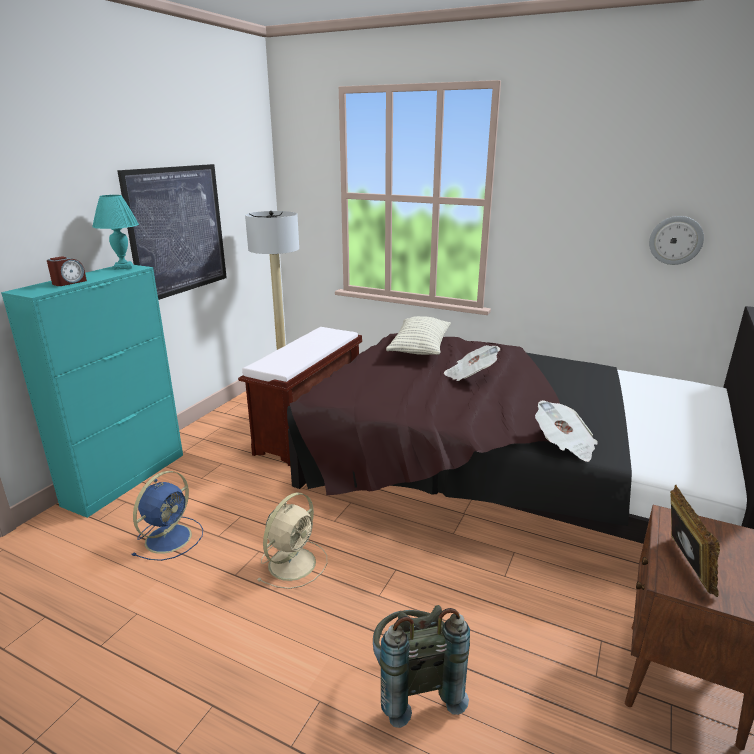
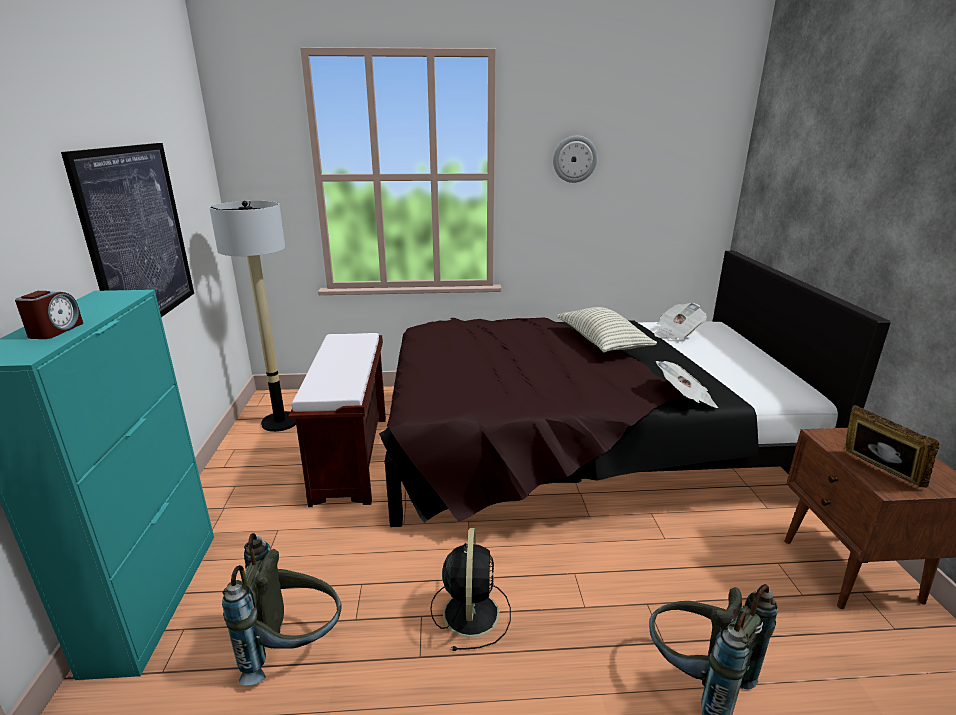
camera: 30 degrees left, 0 degrees up
turquoise table lamp [92,195,139,270] -> none
blue fan [132,471,203,561] -> grey backpack [222,533,342,685]
beige fan [257,493,327,589] -> black fan [430,528,511,651]
pillow [386,316,451,355] -> pillow moved to [557,307,657,353]
newspaper [444,345,500,381] -> newspaper moved to [654,303,707,340]
wall clock [649,216,704,265] -> wall clock moved to [553,136,597,183]

